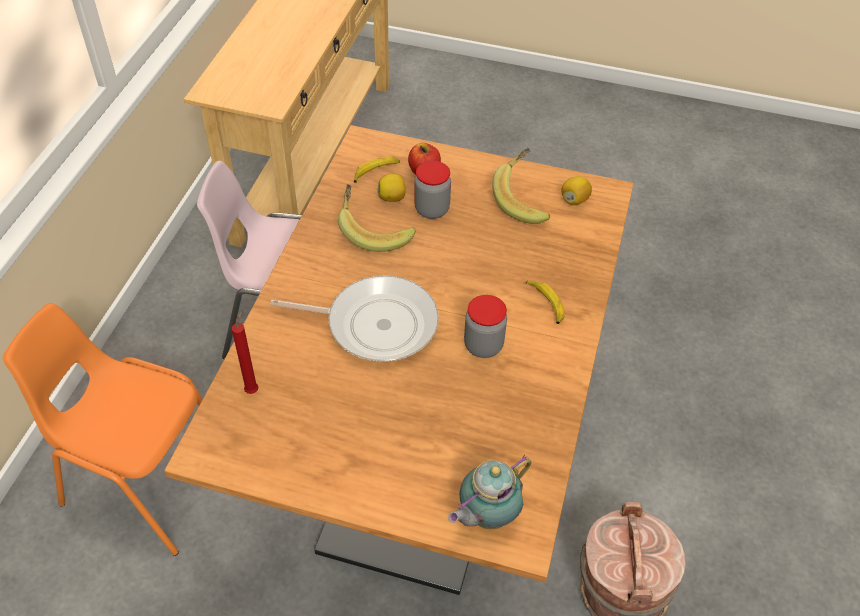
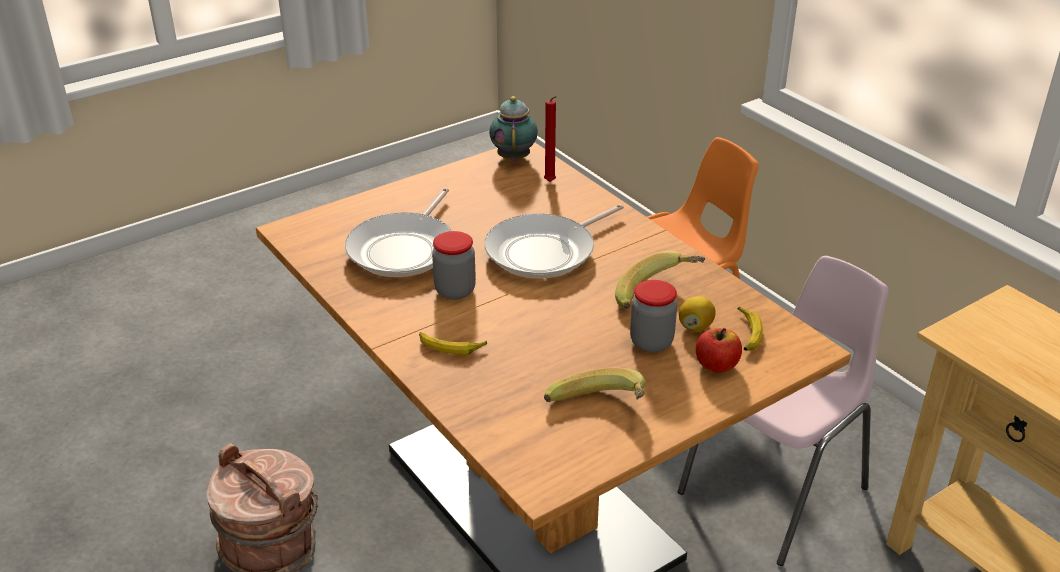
camera: 130 degrees right, 15 degrees down
teapot [448,455,531,529] -> teapot moved to [489,96,538,161]
lemon [562,176,592,205] -> none
none -> frying pan [345,188,452,277]

